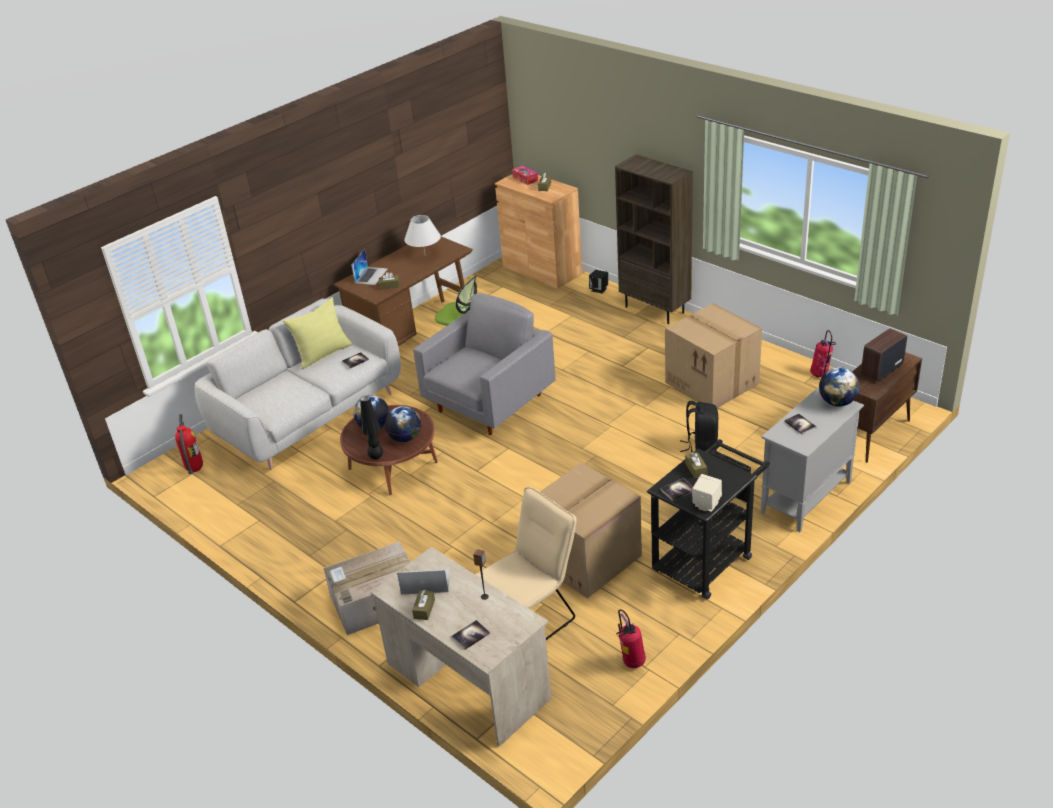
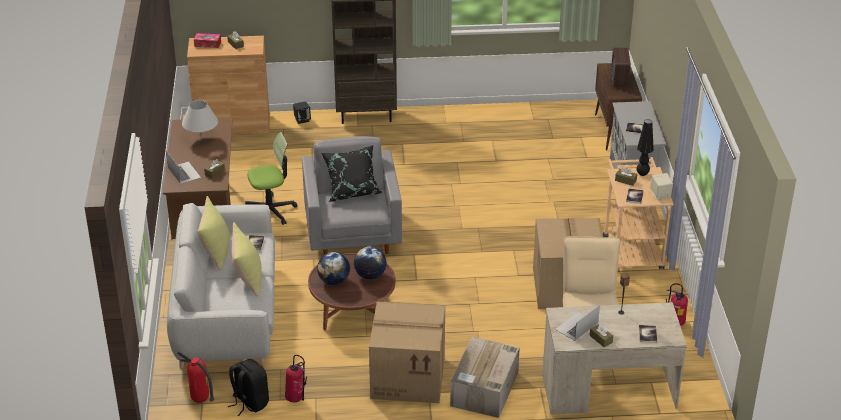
camera: 50 degrees left, 0 degrees up
black table lamp [360,396,383,460] -> black table lamp moved to [637,119,654,176]
black cart [647,439,769,599] -> beige cart [603,157,674,269]
cardboard box [665,303,762,408] -> cardboard box moved to [369,301,445,403]
black backpack [680,401,718,452] -> black backpack moved to [228,359,269,416]
fire extinguisher [810,330,836,377] -> fire extinguisher moved to [285,355,307,403]
globe [819,367,860,406] -> none
none -> yellow pillow [231,222,262,296]
none -> black pillow [321,145,382,202]

